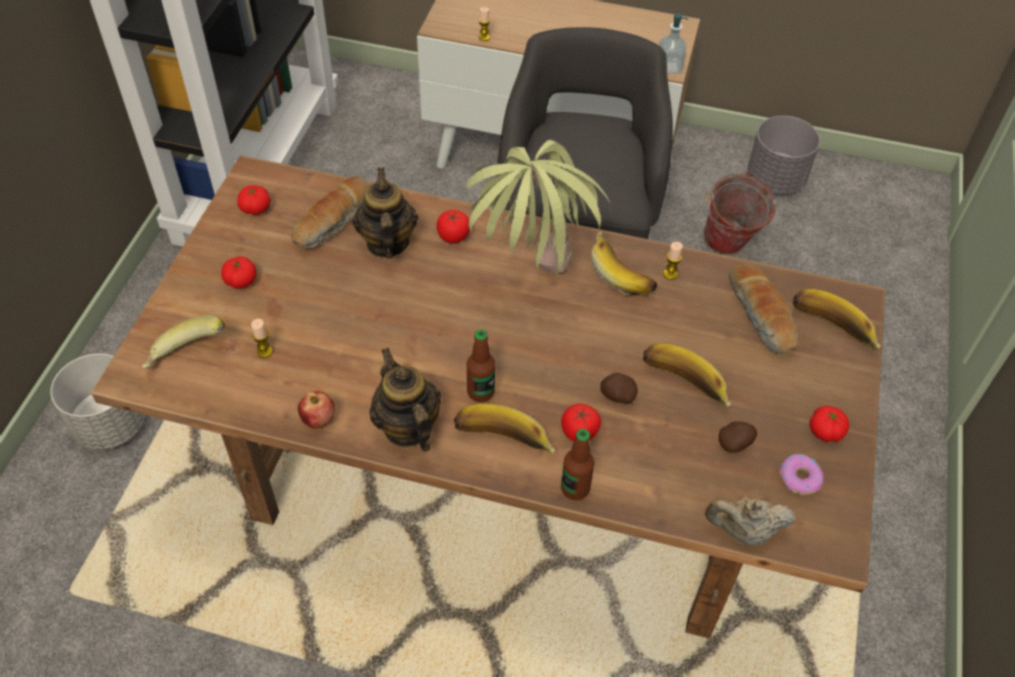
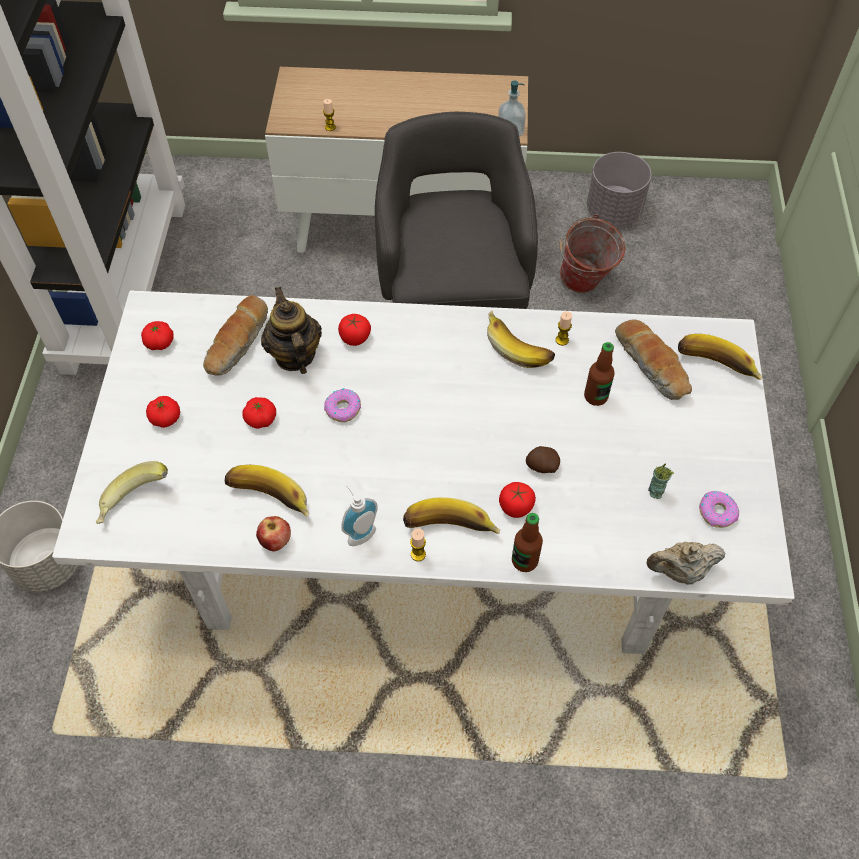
camera: 10 degrees left, 5 degrees up
brown dining table [91,155,886,639] -> white dining table [52,290,795,654]
candle [251,319,273,358] -> candle moved to [410,528,426,561]
teapot [370,348,441,452] -> soap dispenser [341,485,378,546]
potted plant [466,140,611,275] -> none
bottle [467,329,495,402] -> bottle moved to [584,342,615,406]
banana [643,343,731,407] -> banana moved to [225,465,310,517]
potato [719,422,757,453] -> cup [648,463,674,499]
tomato [810,406,849,442] -> tomato moved to [242,397,276,429]
none -> donut [324,388,361,422]

